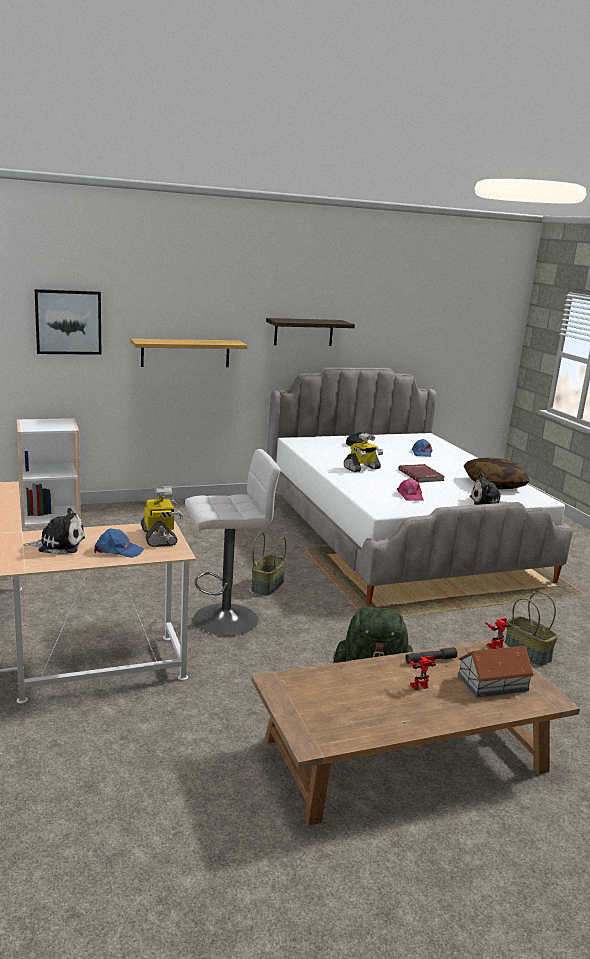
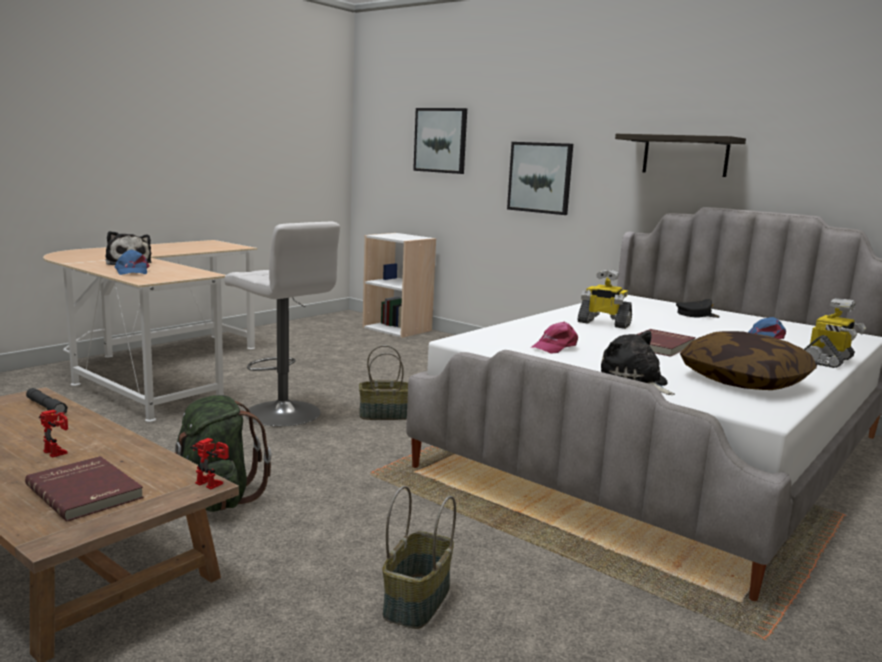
camera: 60 degrees right, 5 degrees down
shelf [131,339,247,367] -> picture [507,142,573,215]
toy robot [141,486,183,547] -> toy robot moved to [804,298,866,368]
grey flashlight [405,647,458,664] -> grey flashlight moved to [26,388,68,416]
toy house [458,646,535,697] -> red book [25,456,144,521]

